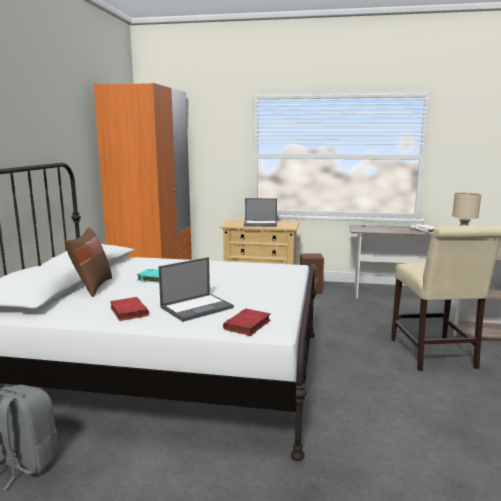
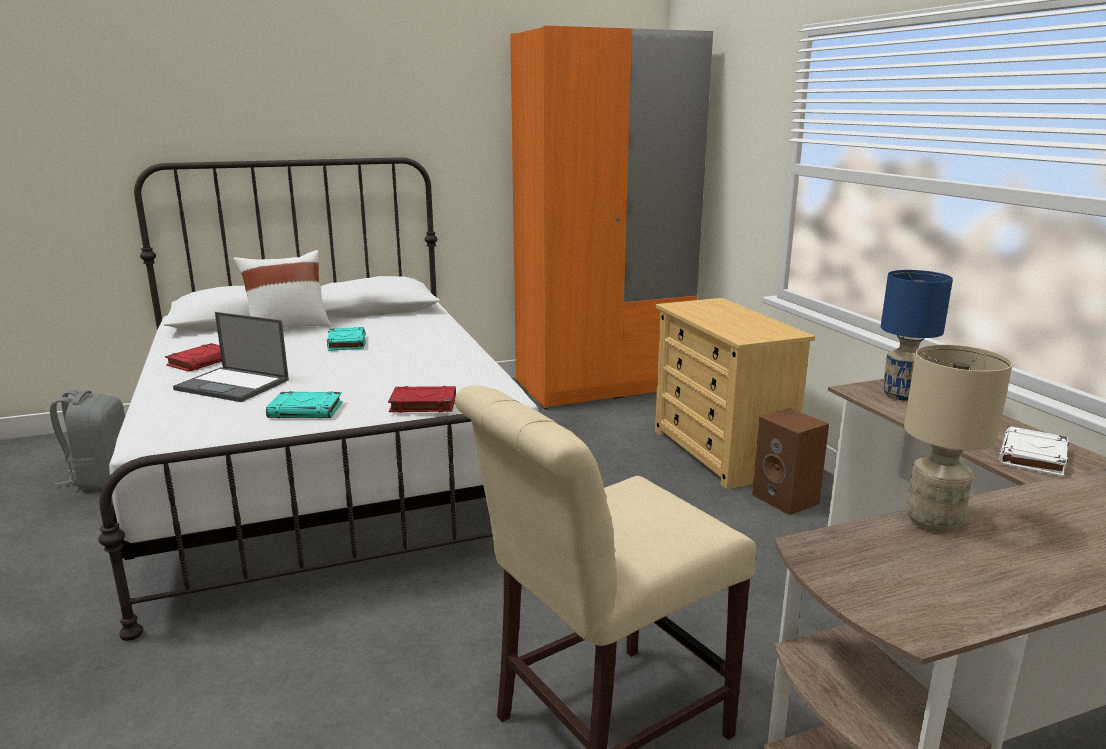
camera: 60 degrees right, 5 degrees up
brown pillow [65,228,112,297] -> white pillow [234,250,331,328]
red book [223,309,271,336] -> red book moved to [388,386,456,413]
laptop [244,198,277,227] -> none
none -> turquoise book [266,391,342,419]
none -> blue table lamp [881,270,953,401]

